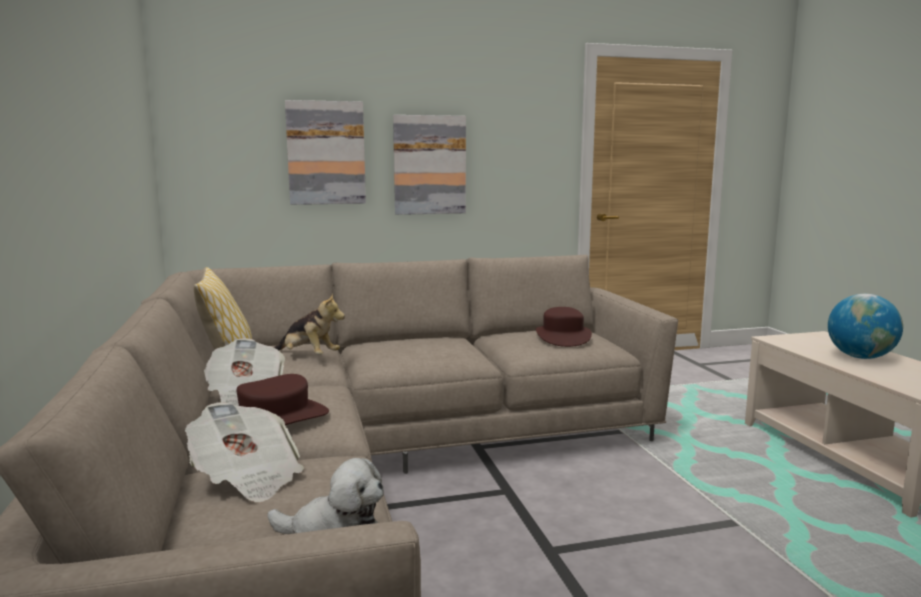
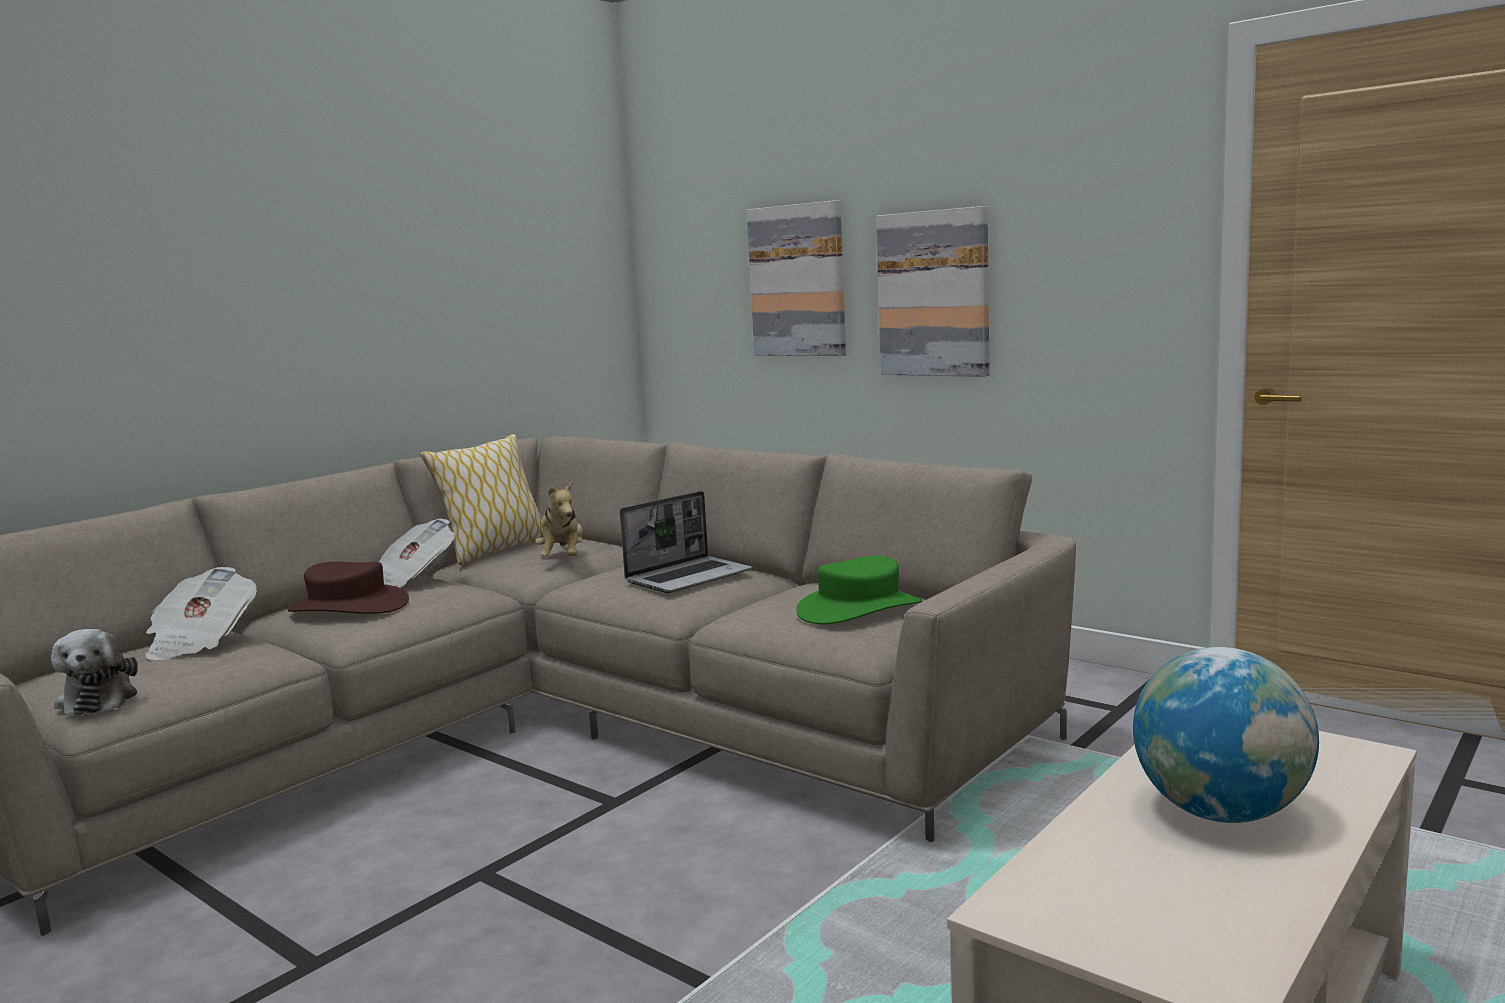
camera: 55 degrees right, 0 degrees up
brown hat [536,307,592,347] -> green hat [796,556,922,624]
none -> laptop [620,491,752,593]

